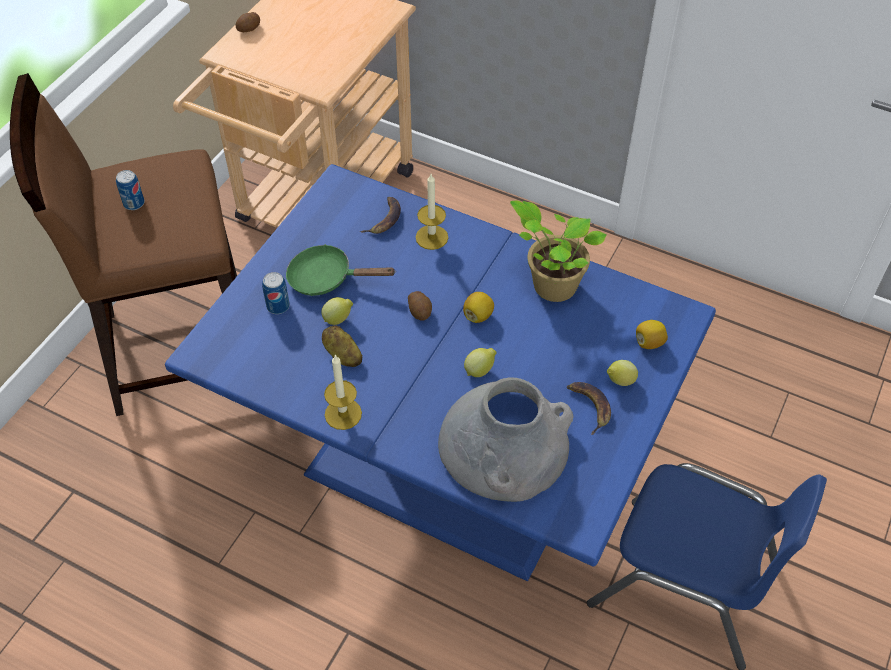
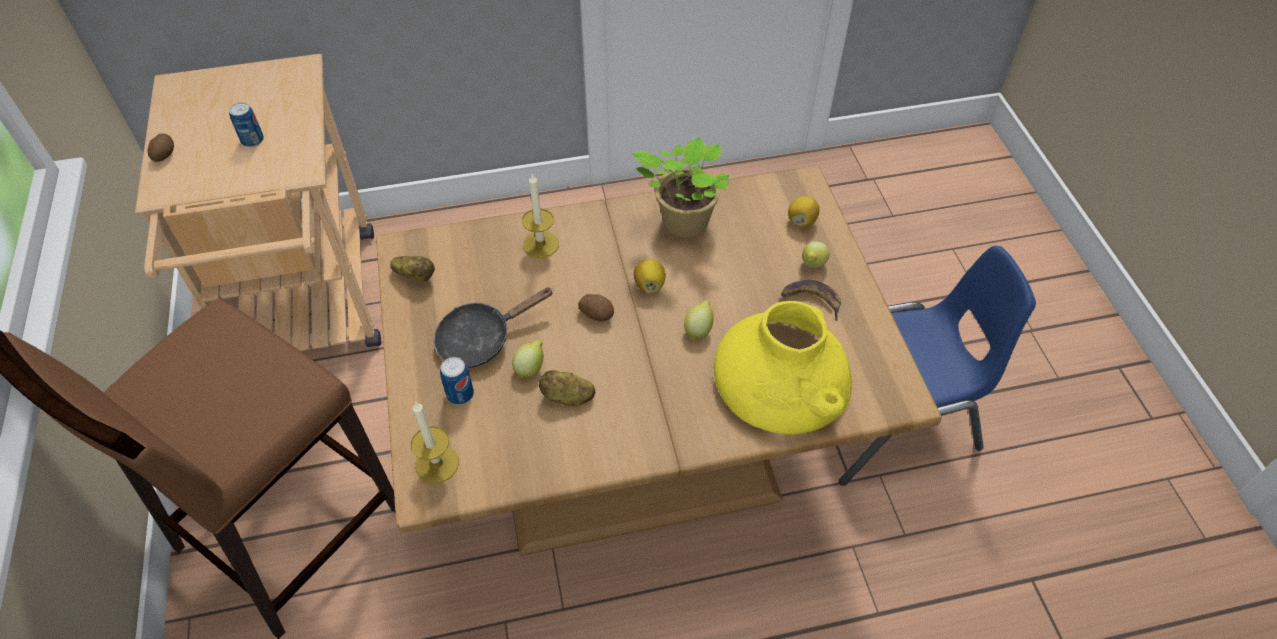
camera: 40 degrees left, 0 degrees up
can [116,170,145,210] -> can moved to [229,102,264,147]
blue dining table [165,164,716,581] -> brown dining table [376,165,942,556]
green frying pan [286,244,396,296] -> black frying pan [434,287,554,368]
candle [324,355,362,430] -> candle moved to [411,401,459,484]
banana [360,197,401,234] -> none
grey vase [438,378,574,502] -> yellow vase [714,301,852,434]
none -> potato [390,256,435,282]

